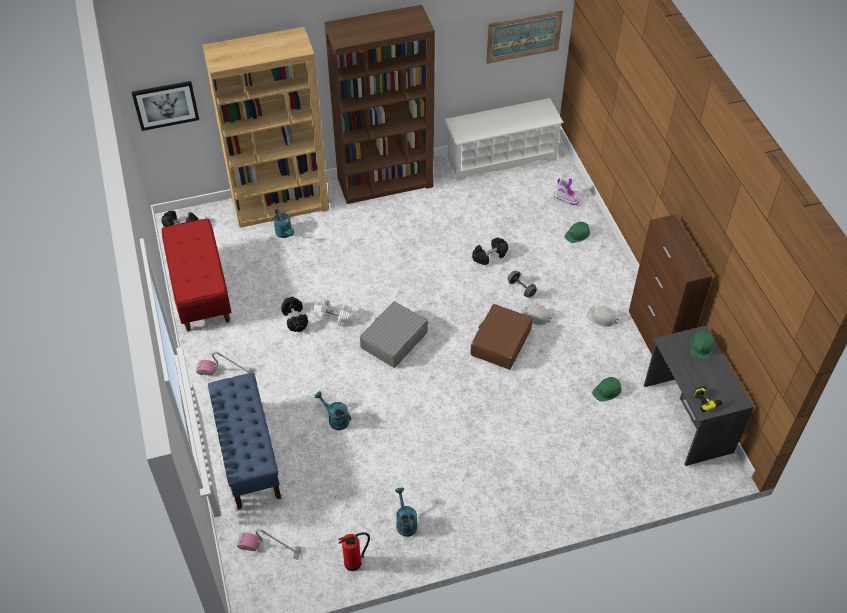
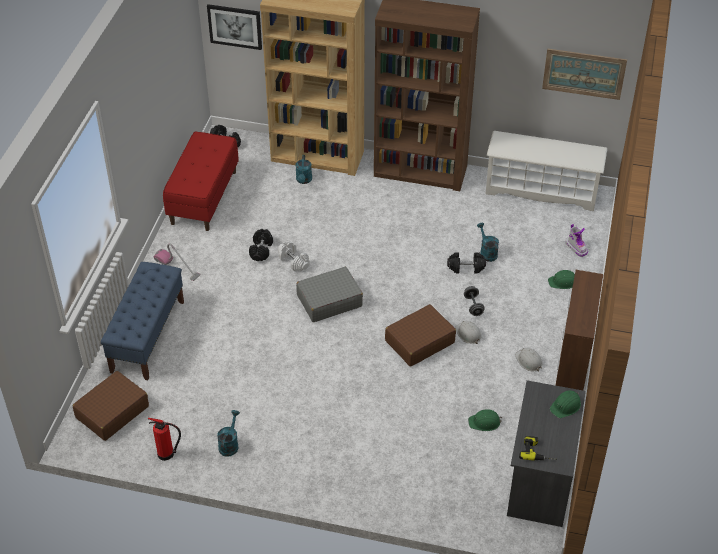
camera: 30 degrees right, 5 degrees down
vacuum cleaner [237,529,302,560] -> brown suitcase [73,371,149,441]
turquoise watering can [314,391,351,430] -> turquoise watering can moved to [477,223,499,262]

